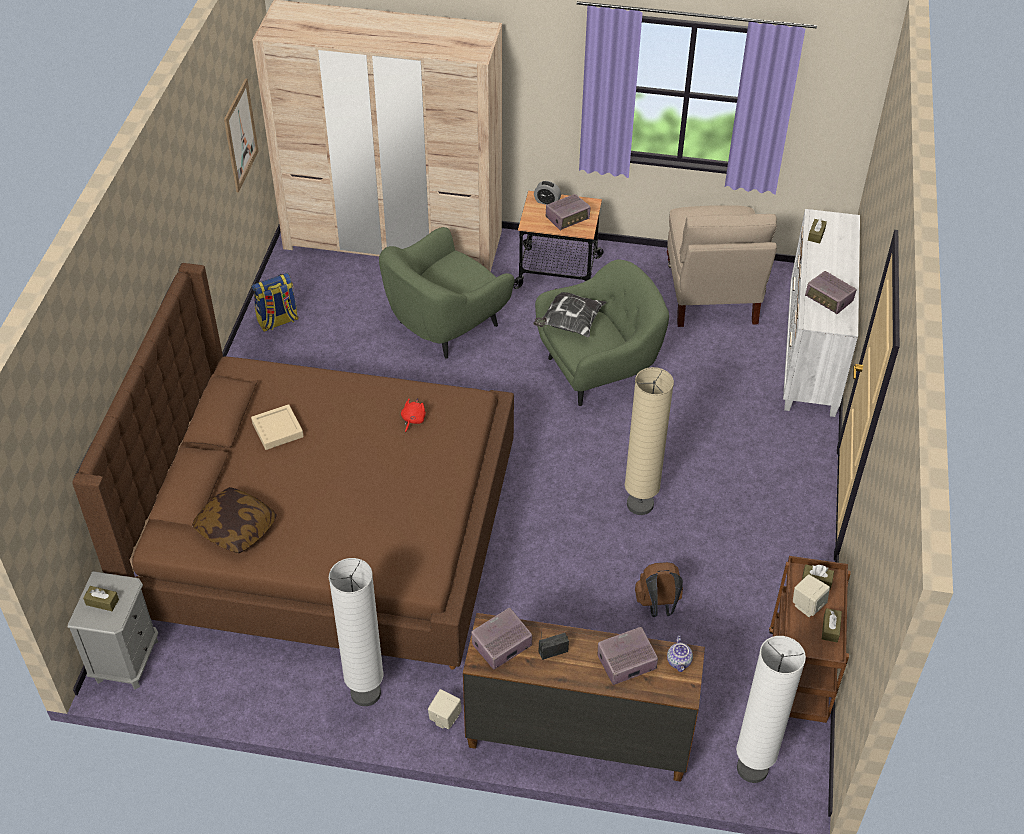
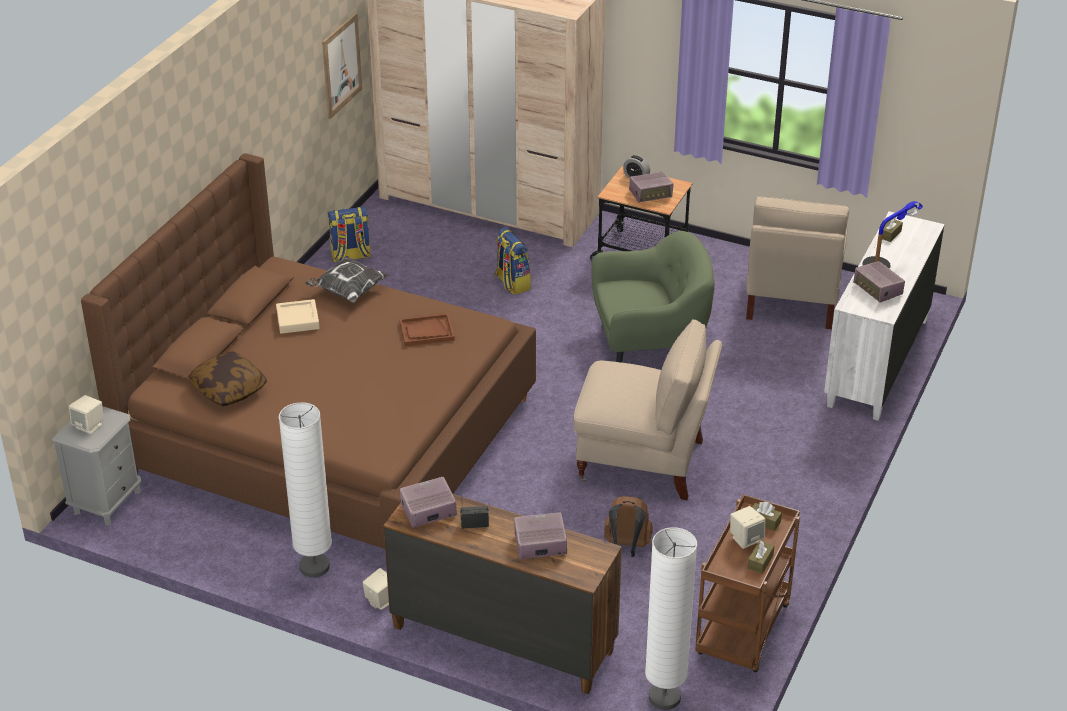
camera: 15 degrees right, 10 degrees down
brown tissue box [83,586,119,611] -> beige speaker [69,395,104,434]
green armchair [379,227,514,358] -> backpack [494,227,531,295]
red plush toy [401,398,426,433] -> brown tray [399,313,455,346]
pillow [533,288,606,337] -> pillow moved to [305,255,390,303]
beige floor lamp [625,367,674,515] -> beige chair [574,319,722,500]
teapot [667,635,693,672] -> none
none -> table lamp [862,201,923,269]

